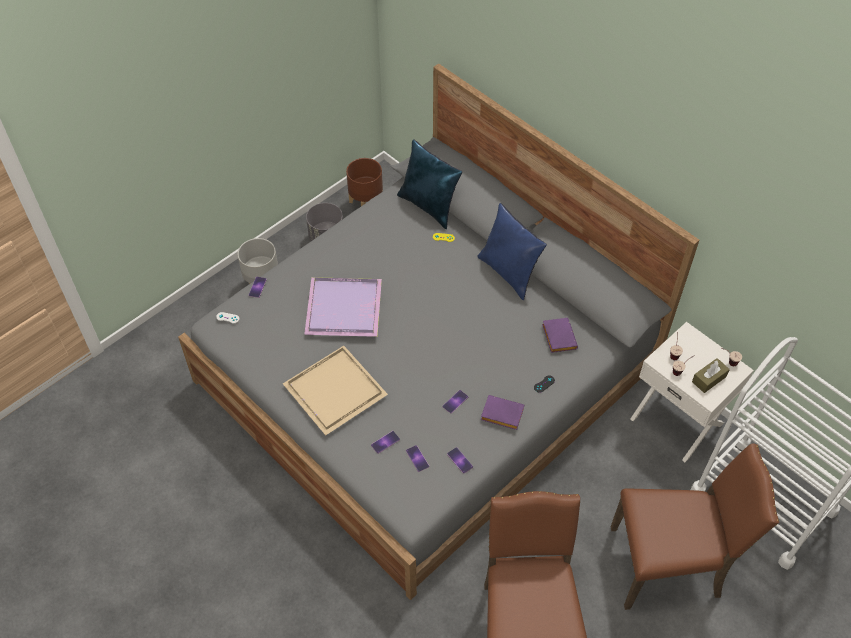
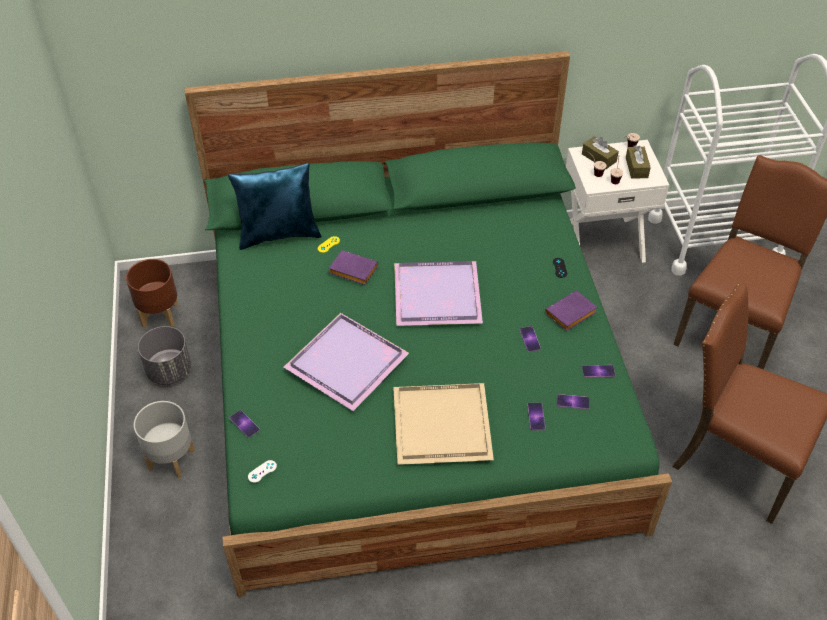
camera: 55 degrees left, 5 degrees down
grey bed [178,64,699,600] -> green bed [185,51,672,597]
blue pillow [477,203,547,300] -> none
purple book [542,318,578,353] -> purple book moved to [329,250,378,285]
none -> purple tray [394,261,483,326]
none -> brown tissue box [582,137,619,169]

